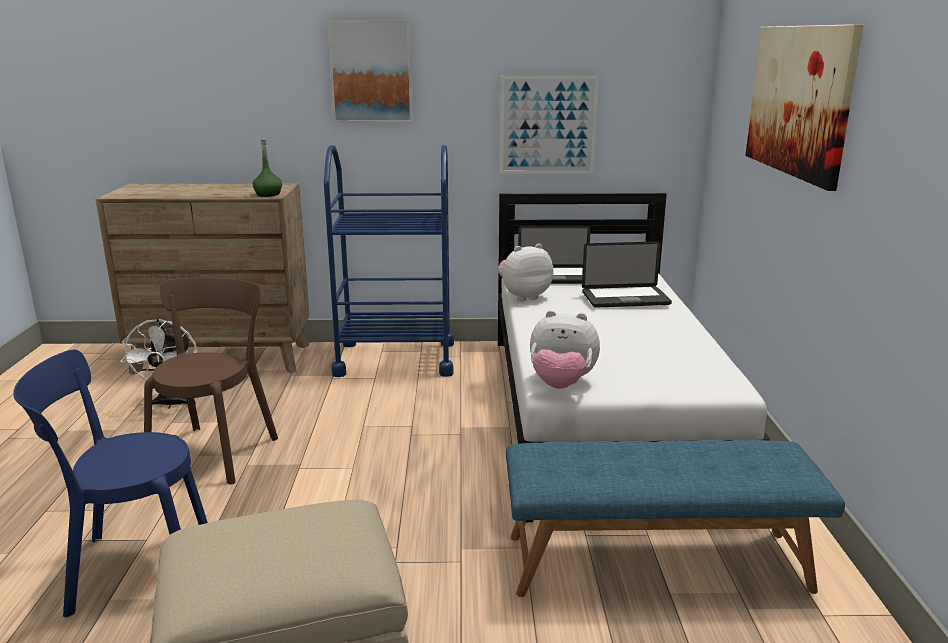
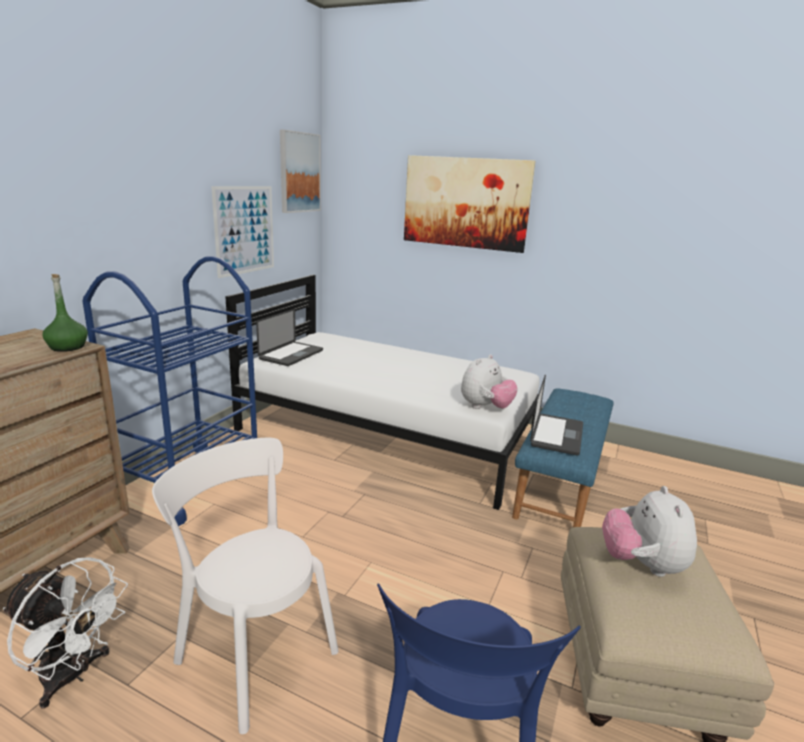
camera: 65 degrees left, 0 degrees up
brown chair [144,277,278,485] -> white chair [152,438,338,734]
picture [327,20,412,123] -> picture moved to [280,129,321,213]
plush toy [498,244,553,301] -> plush toy moved to [602,486,697,577]
laptop [582,241,672,308] -> laptop moved to [530,375,583,456]

